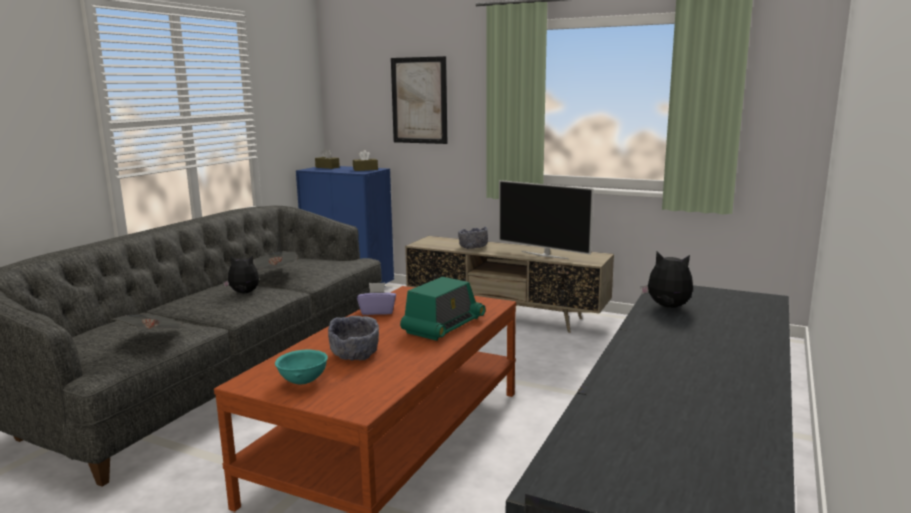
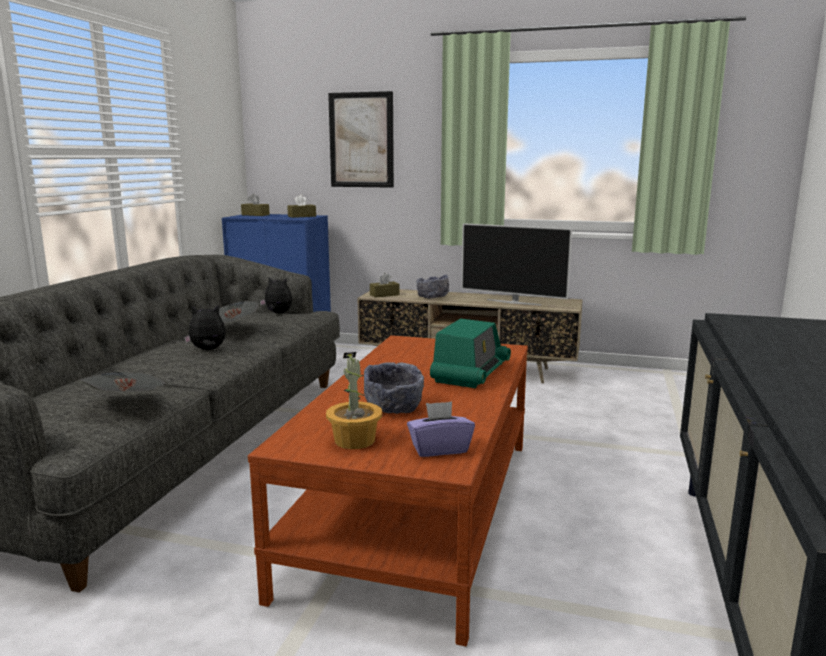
camera: 10 degrees left, 0 degrees up
turquoise bowl [275,349,328,384] -> potted plant [326,352,382,449]
purple tissue box [357,283,396,315] -> purple tissue box moved to [407,401,475,457]
plush toy [641,251,693,308] -> plush toy moved to [260,277,292,313]
none -> brown tissue box [370,273,400,298]

